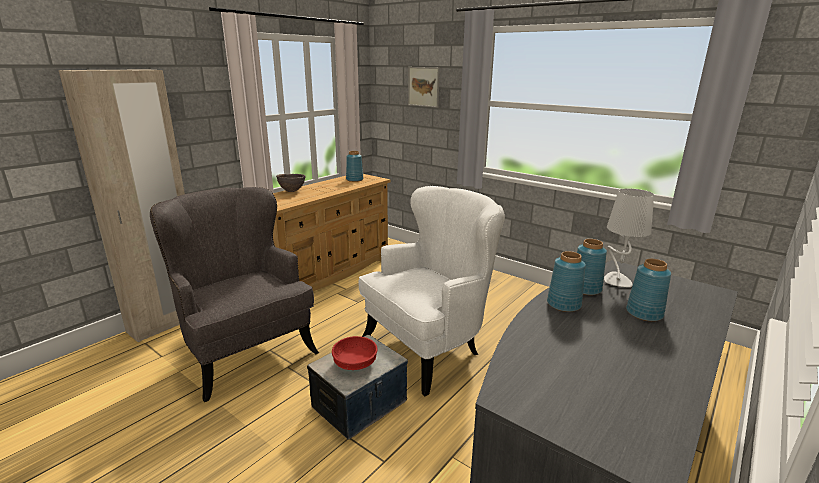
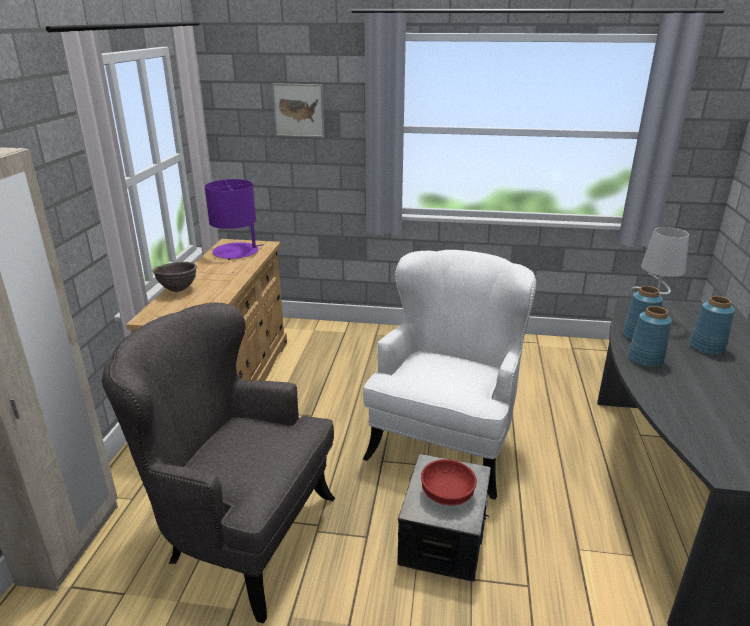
camera: 30 degrees left, 5 degrees up
blue vase [346,151,363,182] -> purple table lamp [205,179,264,260]

